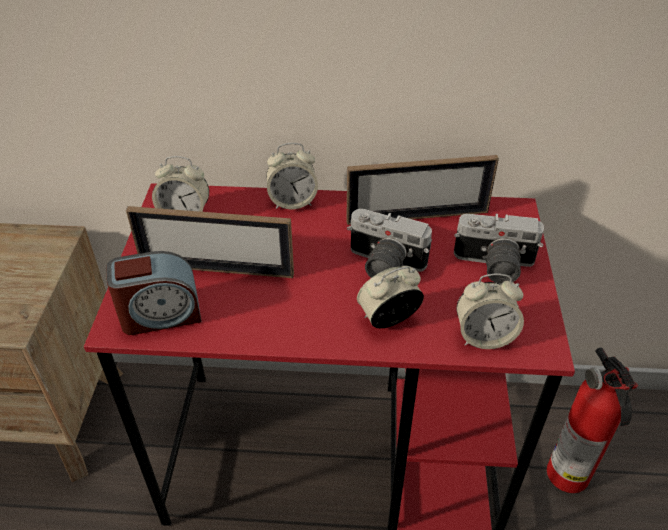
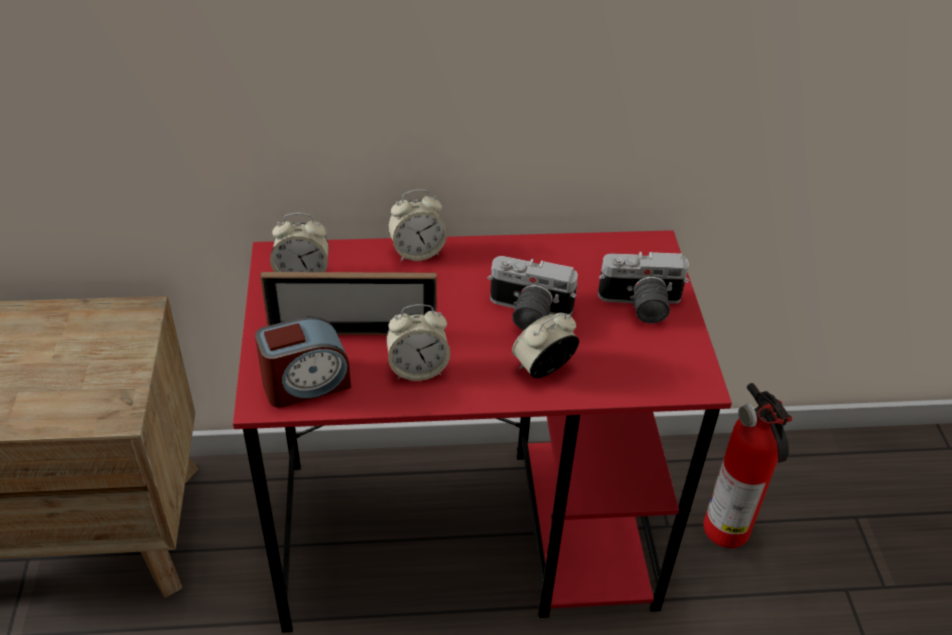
camera: 10 degrees left, 0 degrees up
picture frame [346,155,499,225] -> none
alarm clock [457,274,524,349] -> alarm clock moved to [386,304,450,381]

